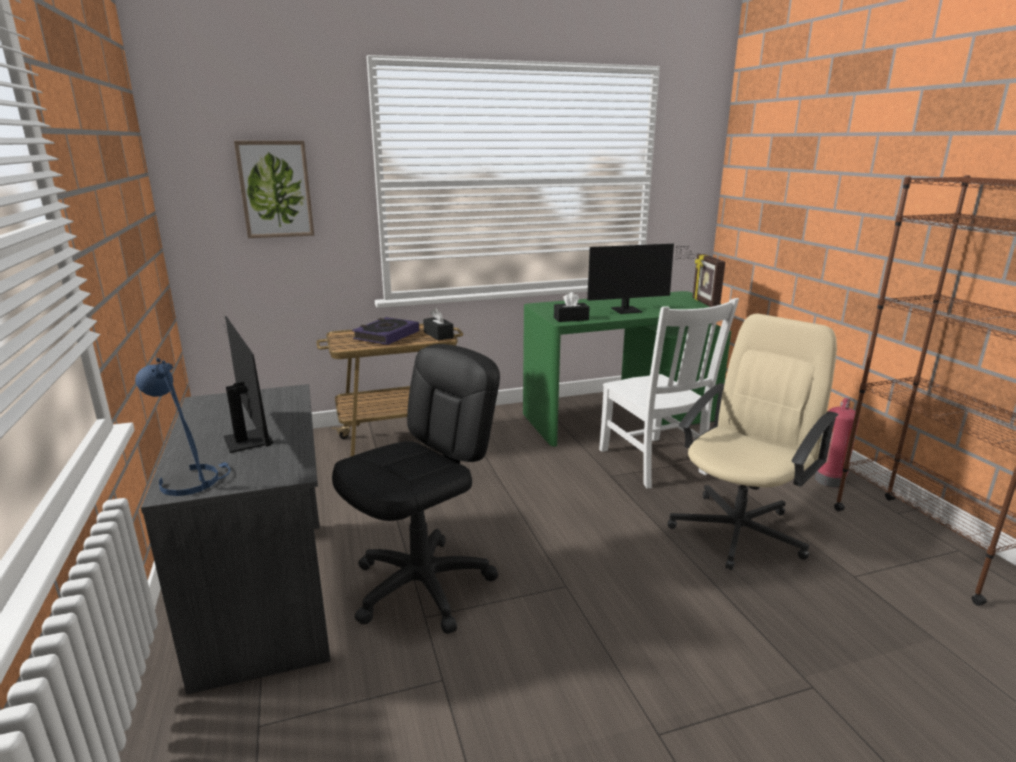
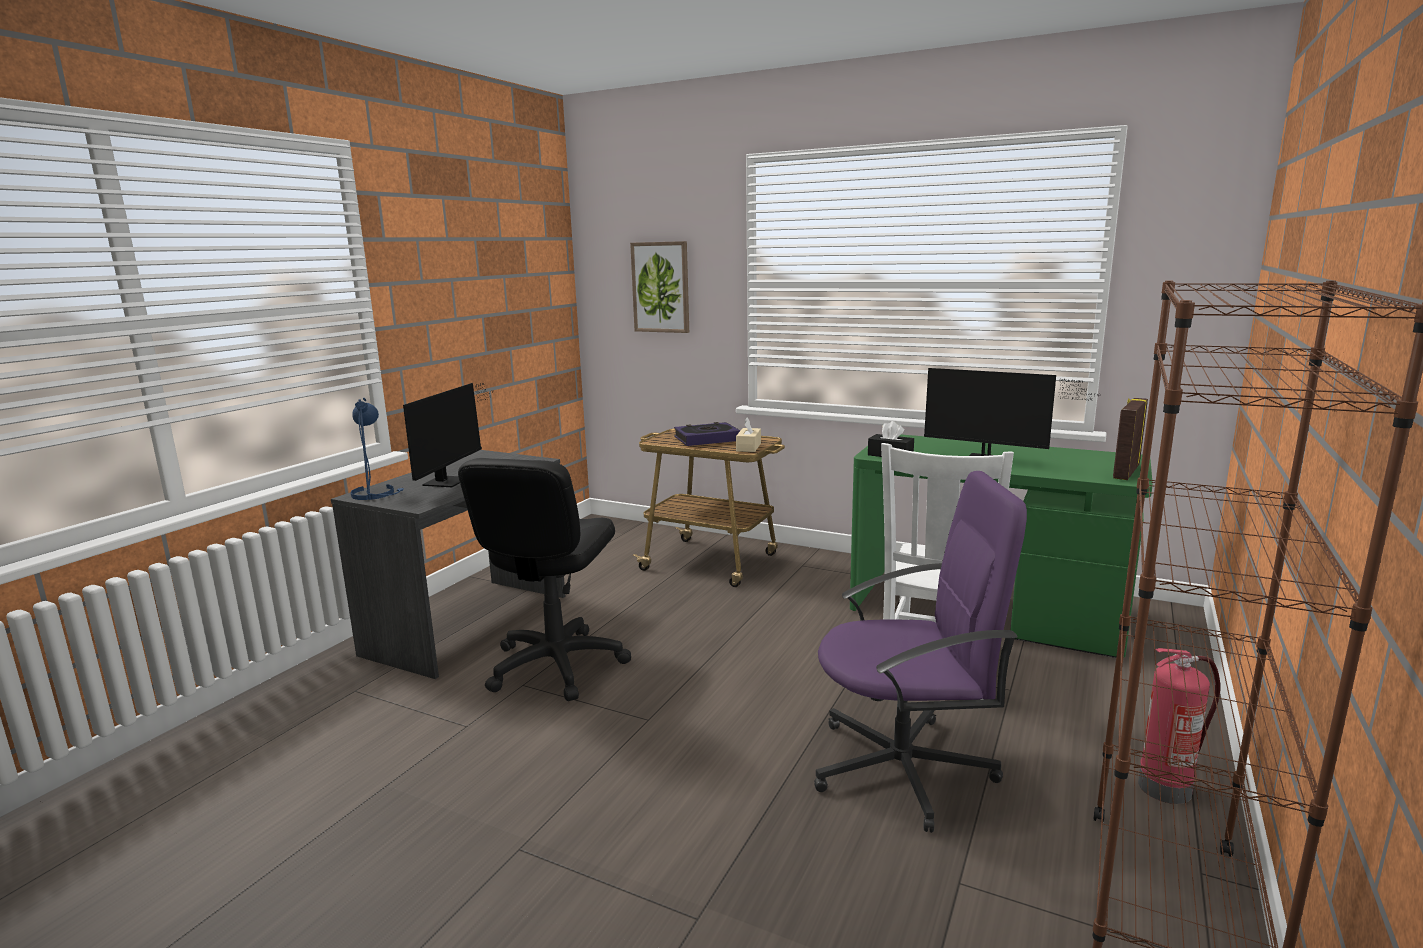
camera: 45 degrees right, 5 degrees down
black office chair [332,344,500,634] -> black office chair turned 105 degrees clockwise [458,458,631,701]
black tissue box [423,308,454,340] -> beige tissue box [736,417,761,452]
beige office chair [668,313,839,570] -> purple office chair [814,471,1027,833]

